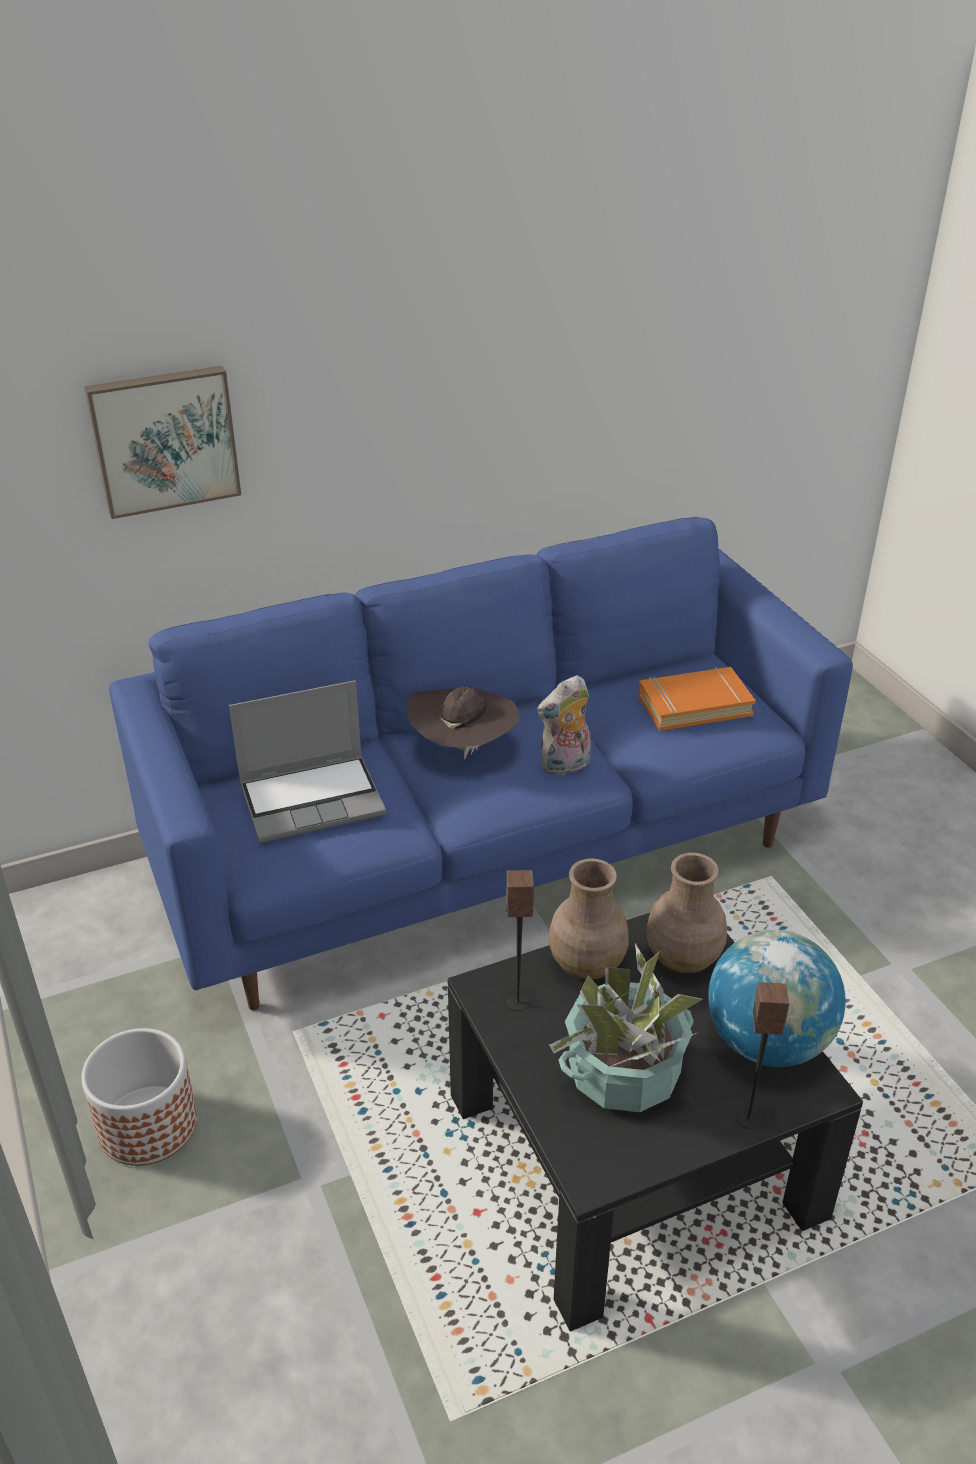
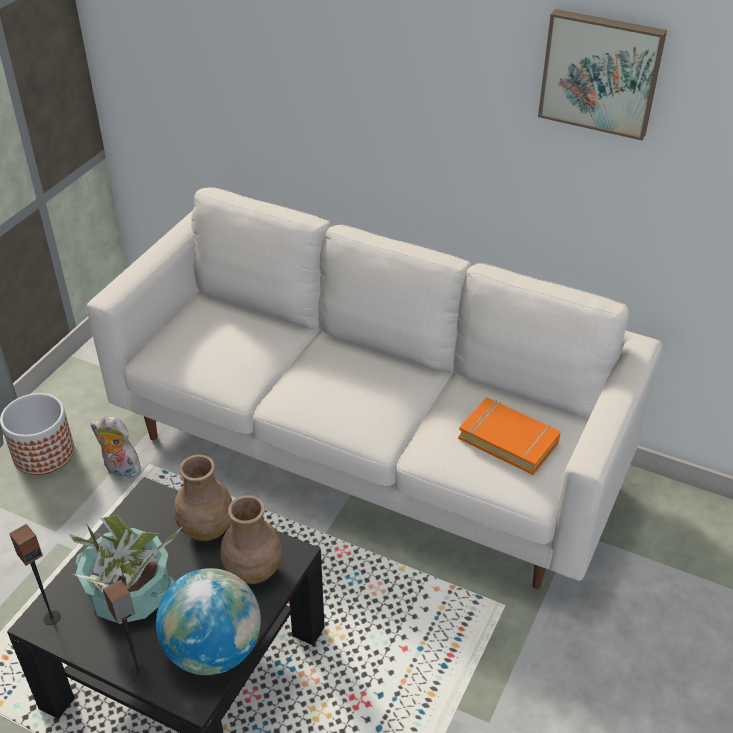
camera: 50 degrees right, 5 degrees up
picture [84,366,241,519] -> picture moved to [538,9,667,140]
blue sofa [109,517,853,1011] -> white sofa [87,187,662,589]
laptop [229,680,386,842] -> none
brown hat [407,687,519,760] -> none
speaker [506,870,534,1011] -> speaker moved to [9,524,61,625]
plush toy [537,675,591,775] -> plush toy moved to [90,416,141,478]

